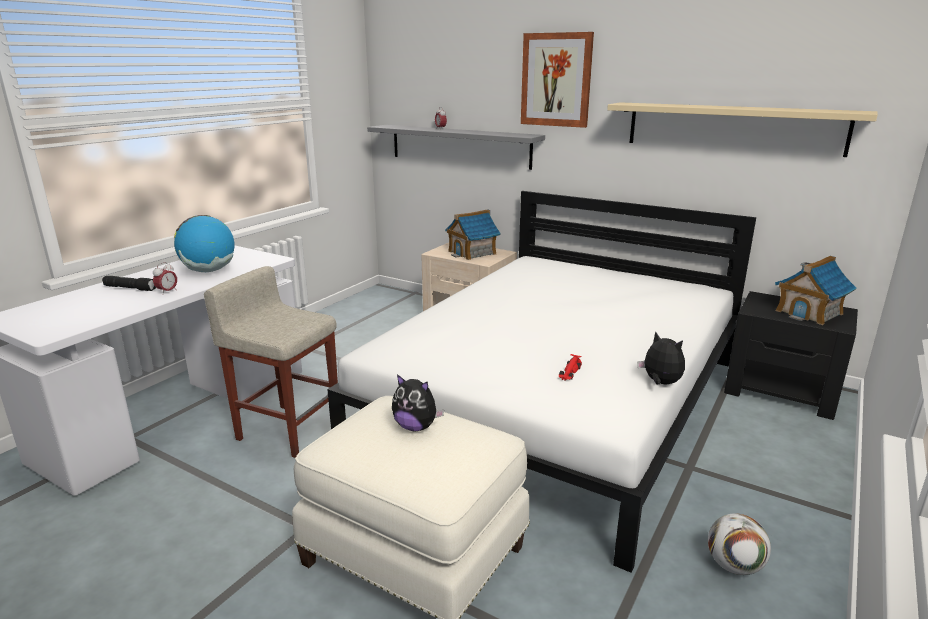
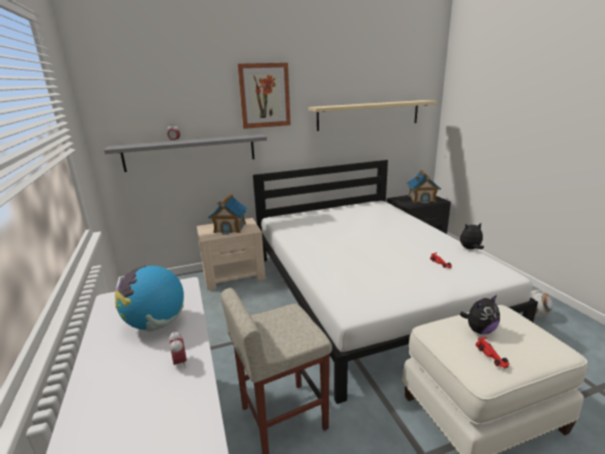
camera: 50 degrees left, 0 degrees up
black flashlight [102,276,156,291] -> none
none -> red toy car [475,337,509,369]

